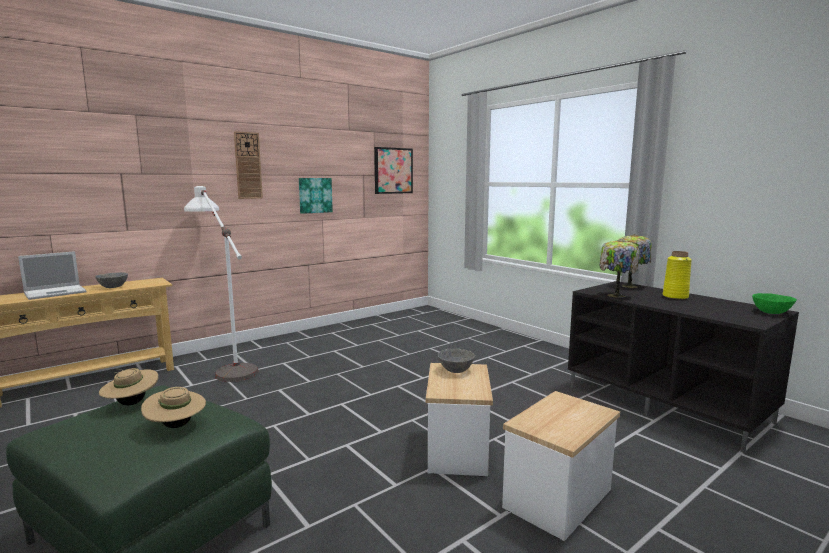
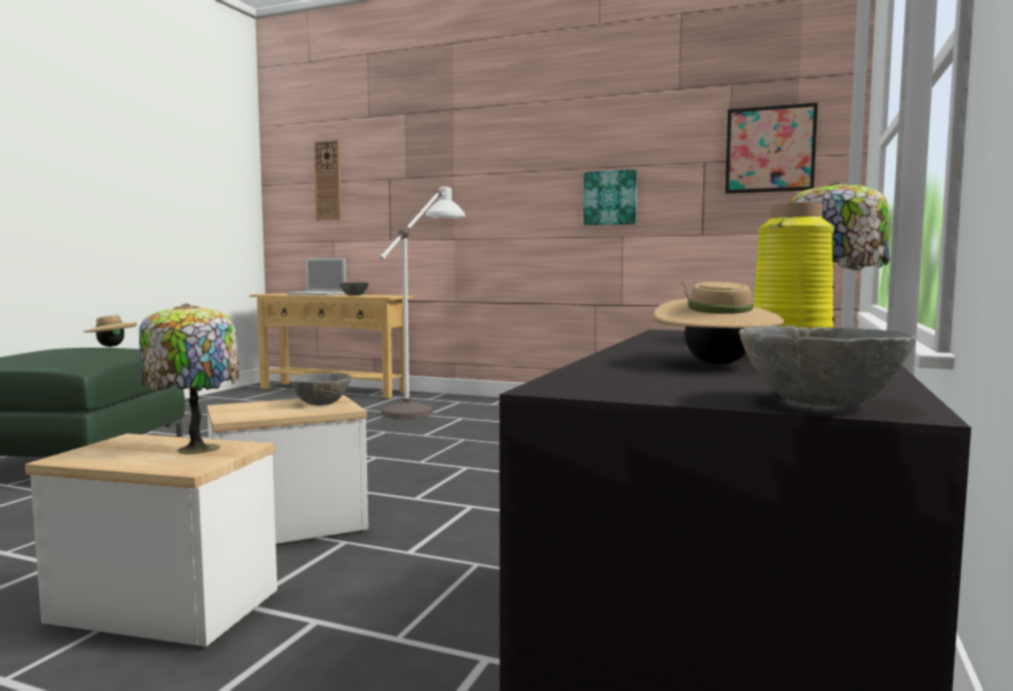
camera: 60 degrees right, 5 degrees down
beige hat [141,387,206,428] -> beige hat moved to [653,281,785,365]
wall clock [234,131,263,199] -> wall clock moved to [314,140,342,220]
table lamp [599,239,639,298] -> table lamp moved to [139,303,239,455]
green bowl [752,293,797,314] -> grey bowl [739,326,915,406]

